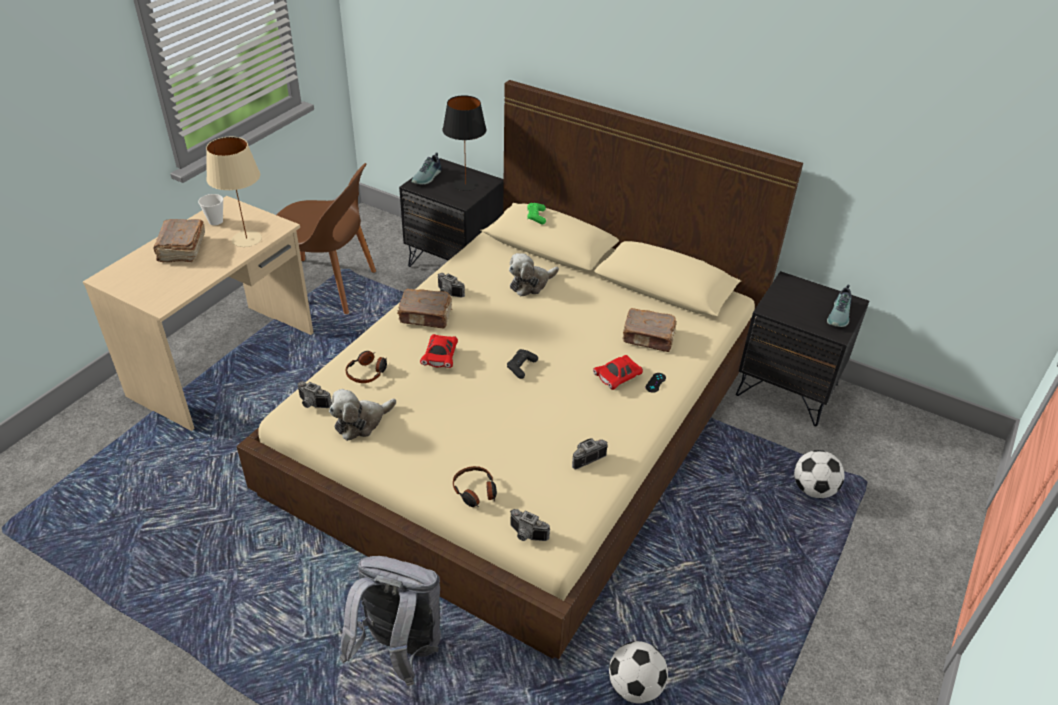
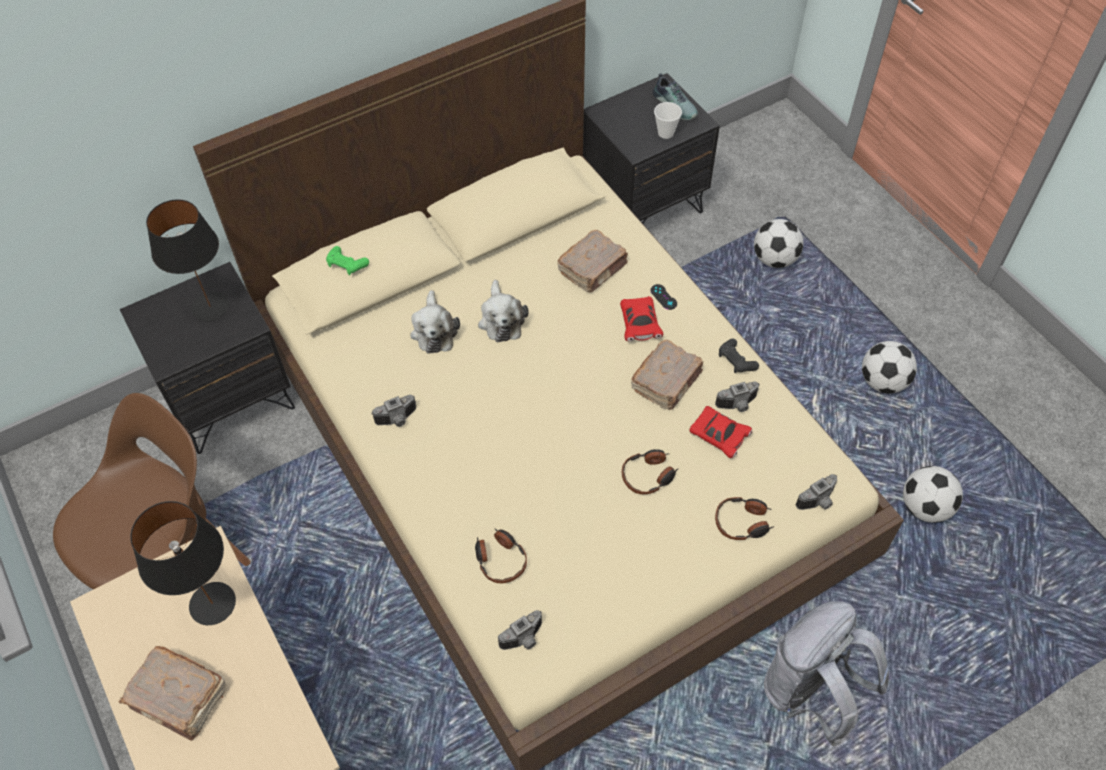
camera: 60 degrees left, 15 degrees up
cup [198,194,223,225] -> cup moved to [654,102,682,139]
beige table lamp [206,137,262,247] -> black table lamp [130,501,236,625]
plush toy [329,389,396,441] -> plush toy moved to [478,280,529,342]
brown book [397,289,452,328] -> brown book moved to [631,340,703,410]
shoe [411,152,442,185] -> none
red toy car [420,334,458,368] -> red toy car moved to [690,406,752,458]
black game controller [507,349,538,379] -> black game controller moved to [719,339,759,373]
camera [572,438,608,469] -> camera turned 105 degrees counterclockwise [715,382,760,412]
none -> headphones [621,449,679,495]
none -> football [862,341,917,394]

